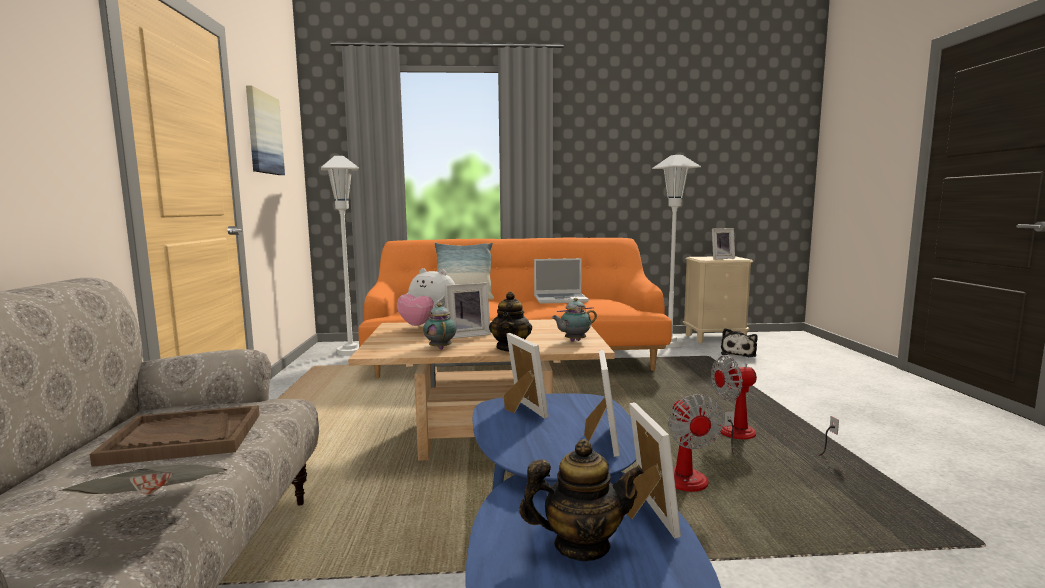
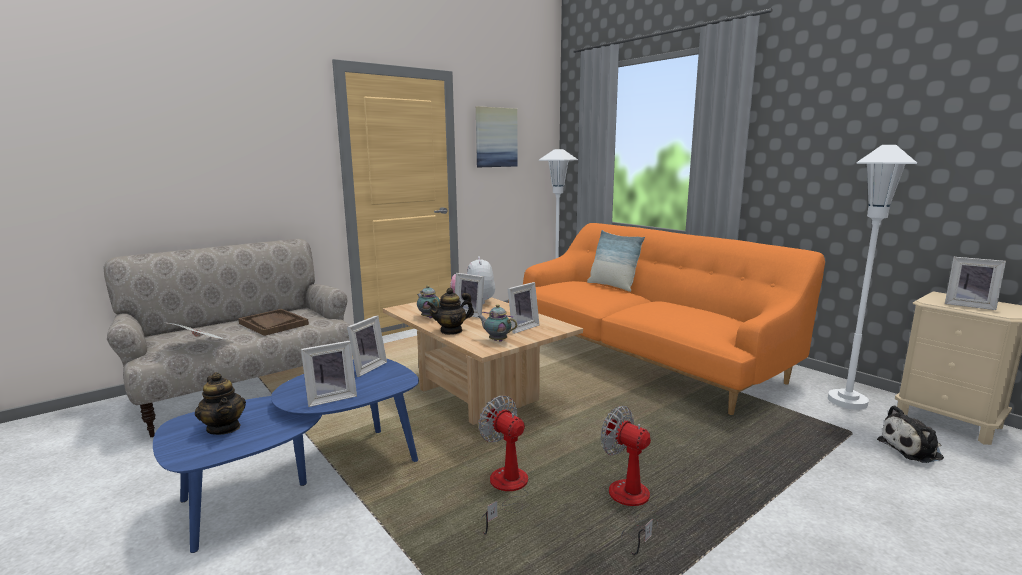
camera: 55 degrees right, 5 degrees up
teapot [423,303,456,350] -> teapot turned 75 degrees counterclockwise [417,285,440,318]
laptop [534,258,589,304] -> none
picture frame [626,402,681,539] -> picture frame moved to [507,282,540,334]
fan [668,394,735,492] -> fan turned 90 degrees clockwise [478,396,529,535]

